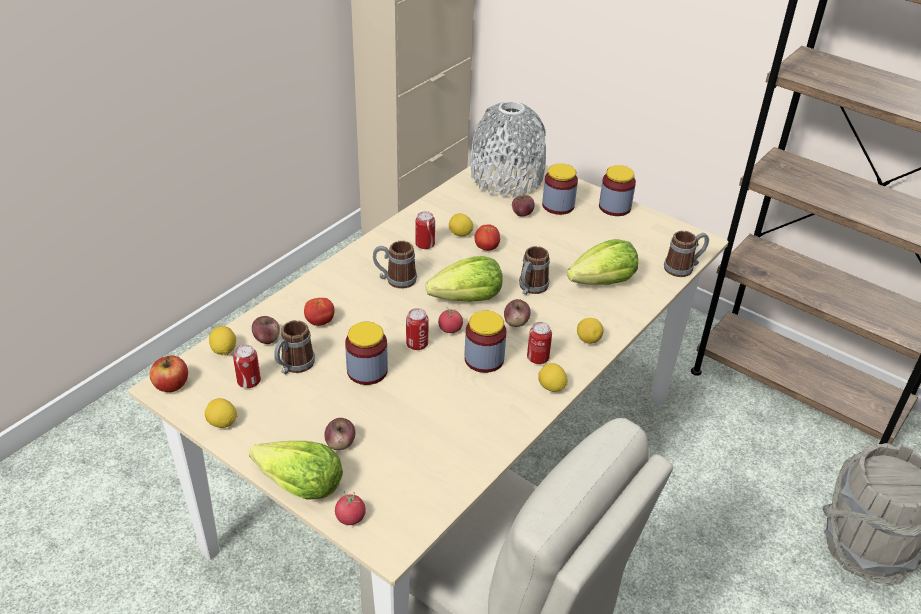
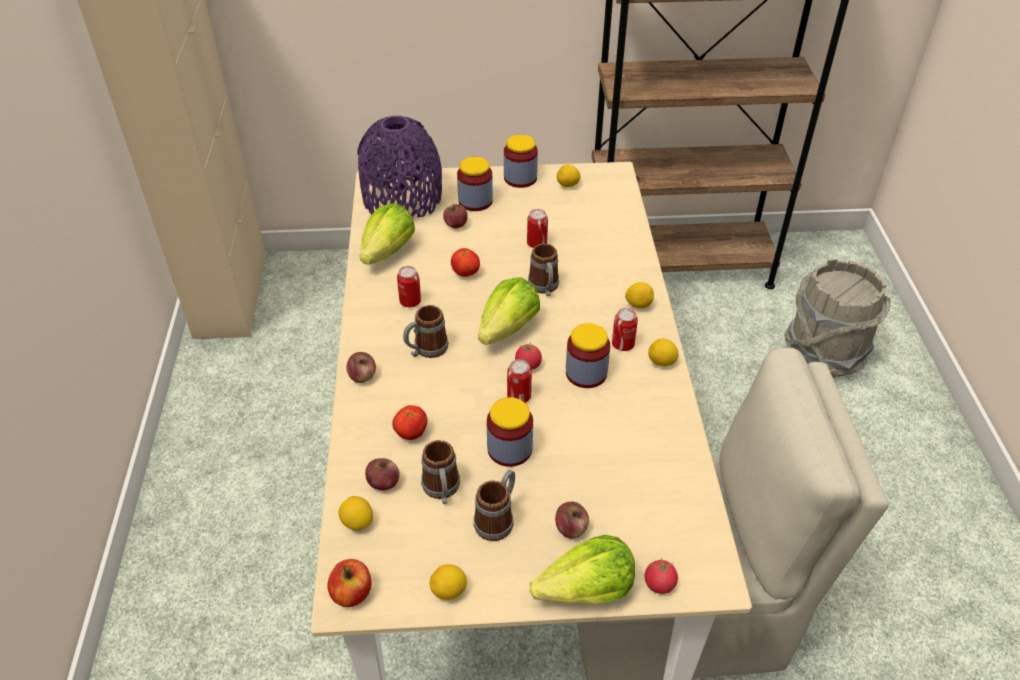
camera: 40 degrees left, 5 degrees up
can [233,344,261,388] -> can moved to [527,209,548,248]
lemon [449,213,473,237] -> lemon moved to [557,164,581,187]
grey vase [471,101,546,198] -> purple vase [357,116,442,217]
apple [504,299,531,327] -> apple moved to [346,352,376,383]
lettuce [567,239,638,285] -> lettuce moved to [360,203,415,265]
mug [664,231,709,277] -> mug moved to [473,470,515,541]

